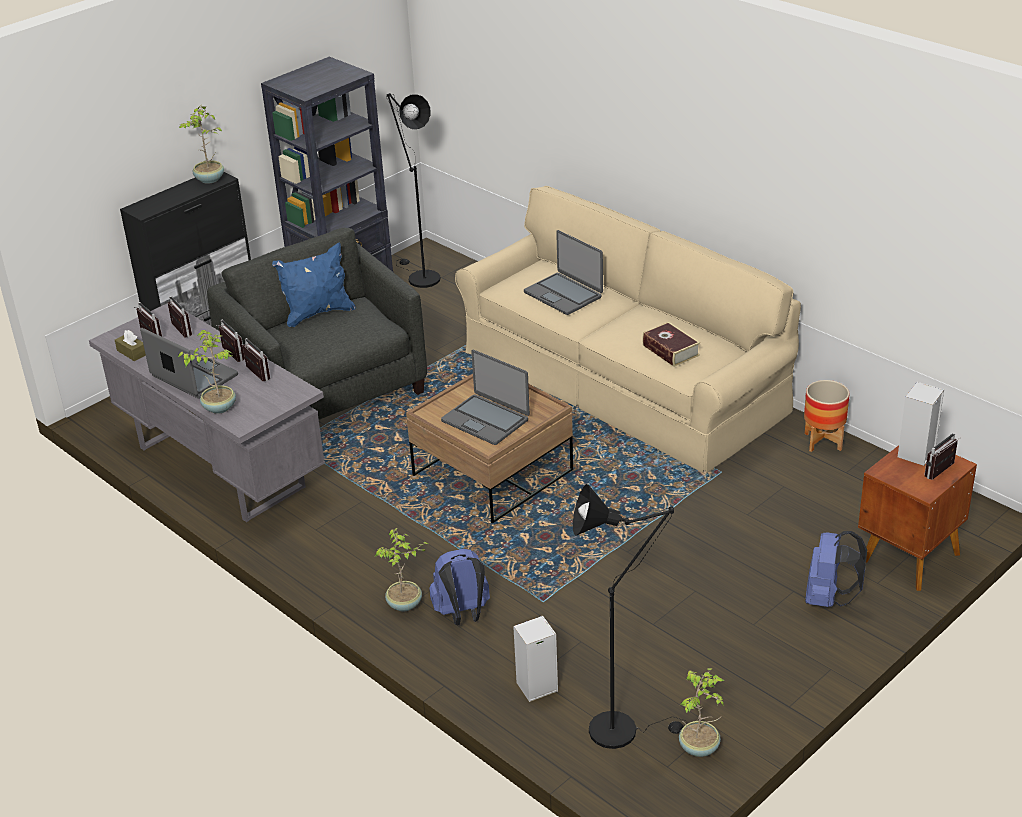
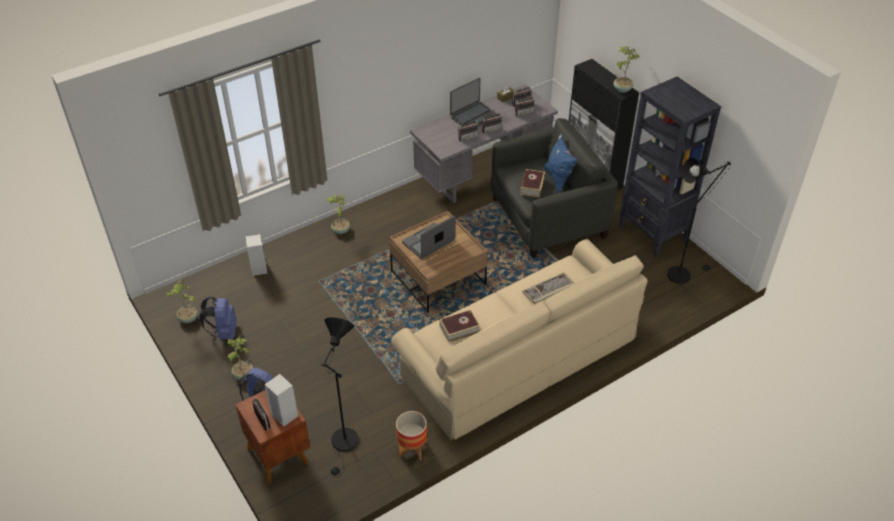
camera: 100 degrees right, 10 degrees up
potted plant [178,330,236,414] -> potted plant moved to [227,334,253,380]
blue backpack [429,549,490,625] -> blue backpack moved to [199,296,237,340]
laptop [524,230,603,315] -> keyboard [522,272,574,304]
black floor lamp [573,484,687,749] -> black floor lamp moved to [320,317,359,478]
none -> book [520,169,545,198]

